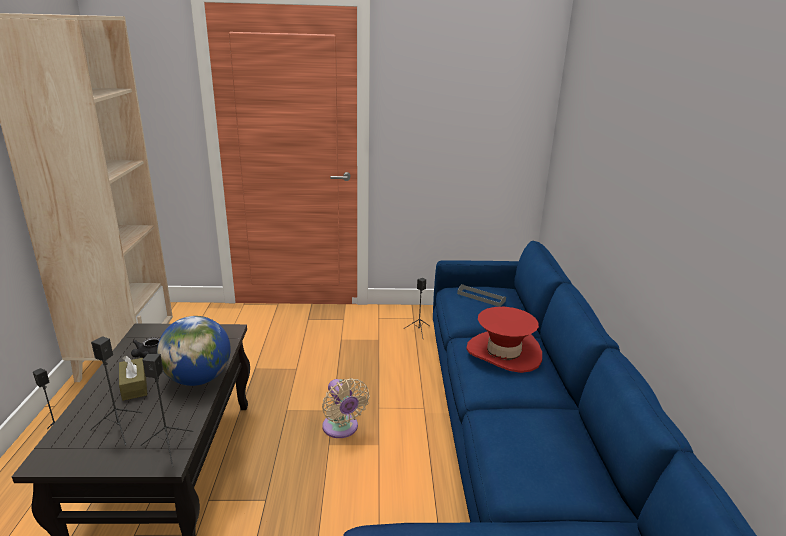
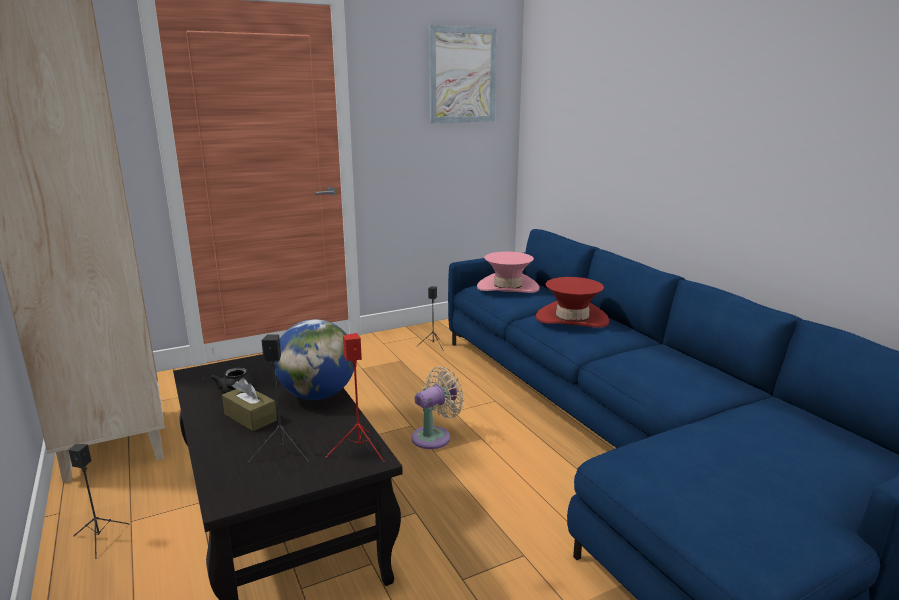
camera: 25 degrees left, 5 degrees down
black speaker [140,354,194,467] -> red speaker [326,333,385,462]
beige fan [322,378,370,438] -> beige fan turned 75 degrees counterclockwise [411,367,464,449]
grey tray [457,284,506,307] -> pink hat [477,252,540,293]
none -> picture [429,25,497,123]

